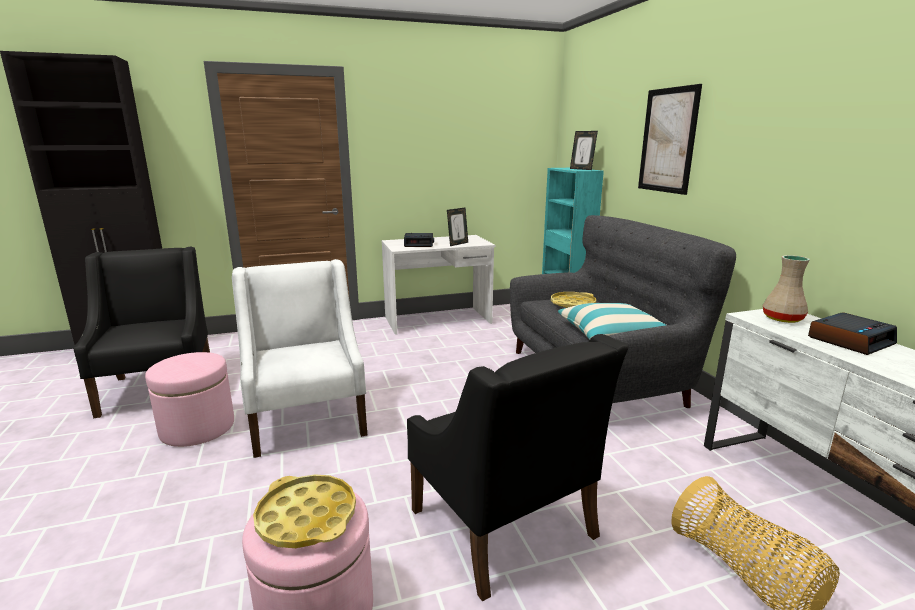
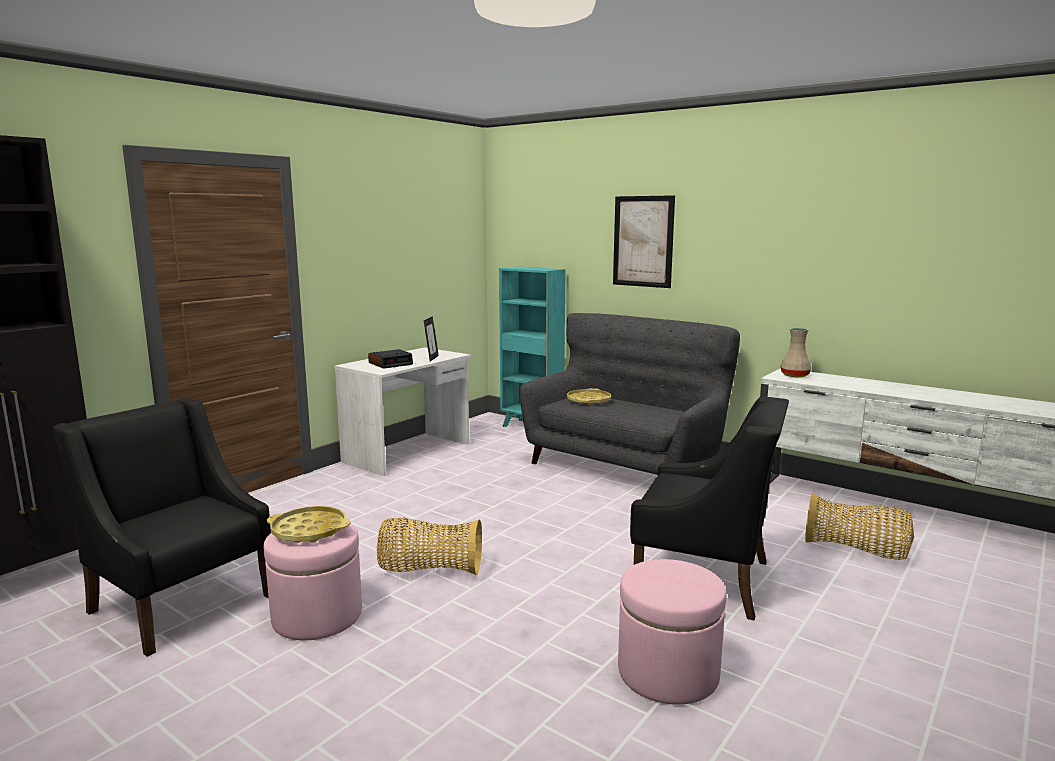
camera: 35 degrees left, 5 degrees down
white armchair [232,259,367,458] -> basket [377,518,482,575]
yellow tray [253,474,356,548] -> yellow tray moved to [267,506,351,543]
pillow [558,303,666,340] -> none
picture frame [570,131,598,170] -> none
alarm clock [808,313,897,355] -> none

